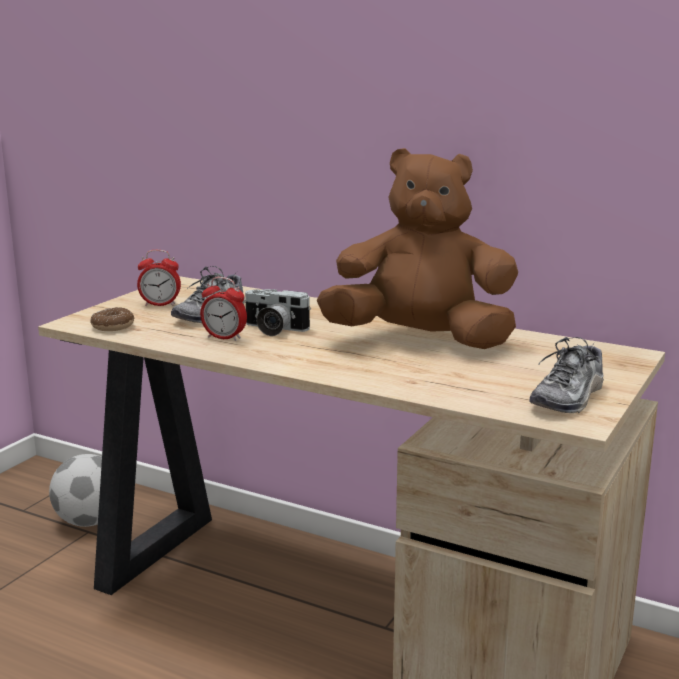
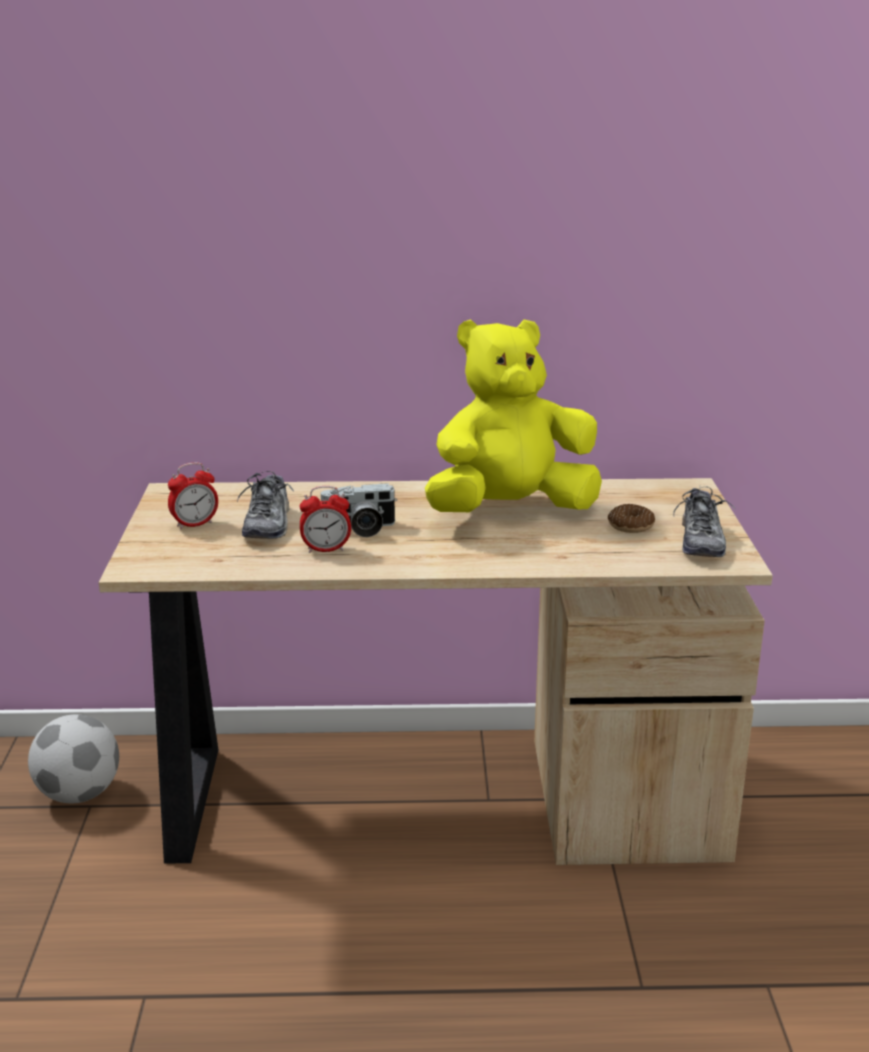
camera: 30 degrees left, 5 degrees up
donut [90,307,134,331] -> donut moved to [608,504,655,533]
brown plush toy [317,148,518,349] -> yellow plush toy [425,319,602,512]

